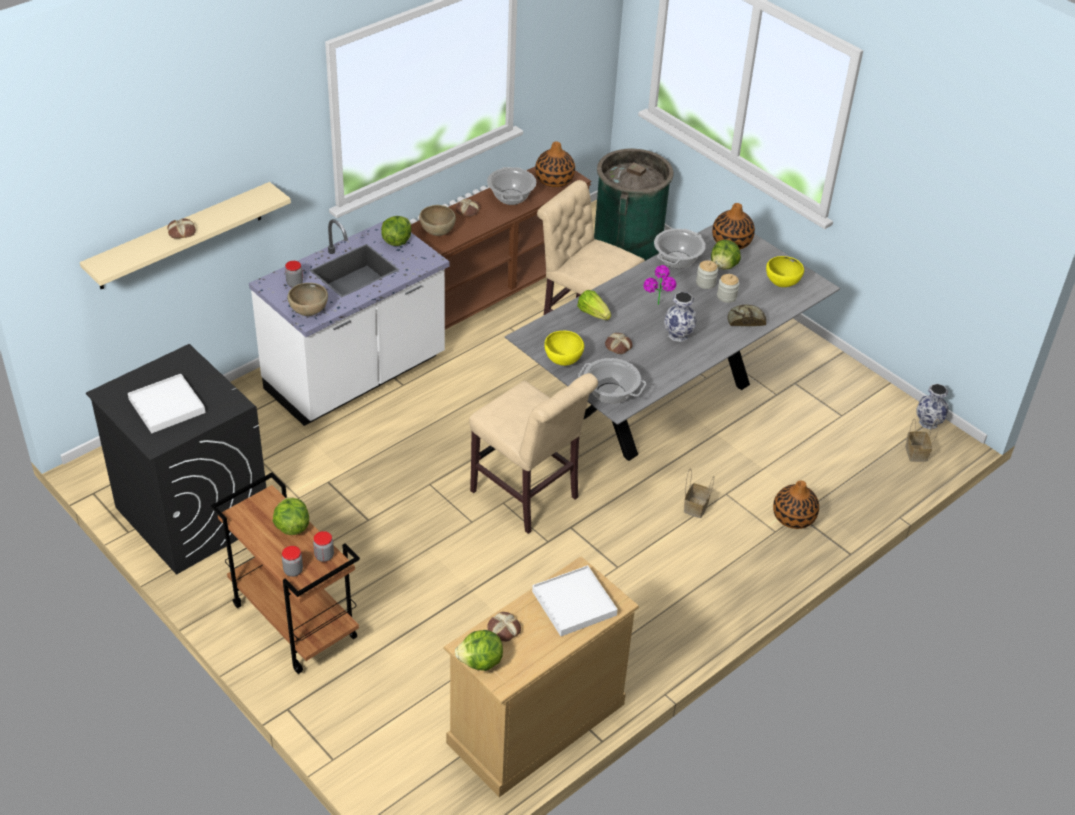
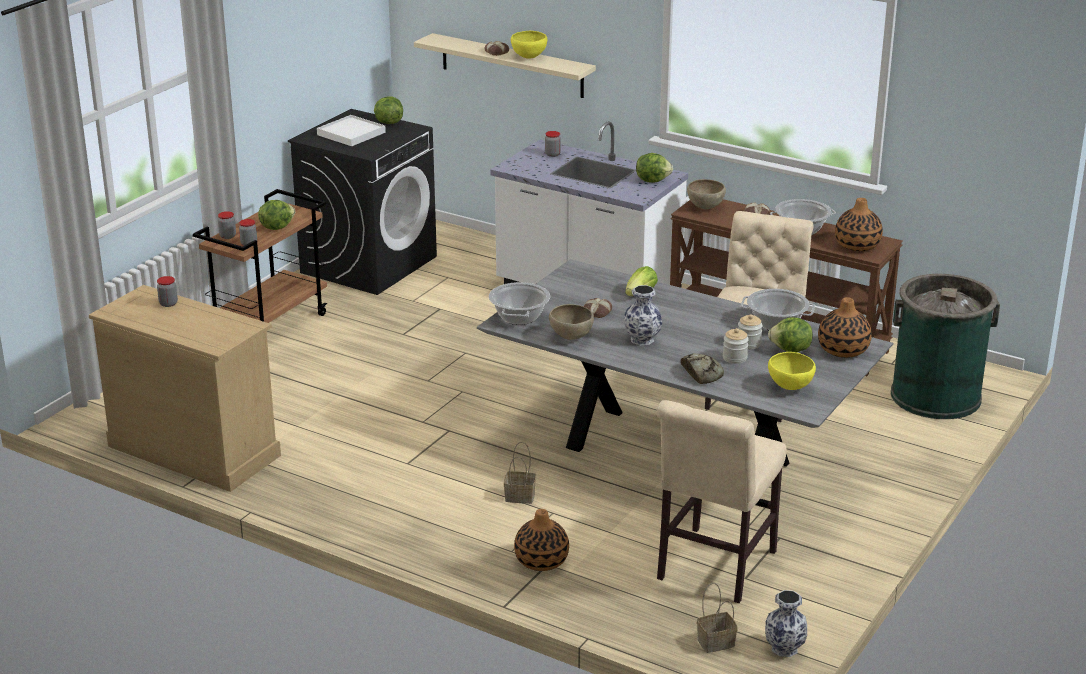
camera: 75 degrees right, 15 degrees down
brown bowl [288,283,328,316] -> brown bowl moved to [549,304,594,340]
lettuce [455,630,503,671] -> lettuce moved to [374,96,403,124]
beige chair [469,373,598,534] -> beige chair moved to [657,400,787,603]
bread [487,612,521,642] -> jar [157,276,178,307]
white tray [532,565,618,636] -> none
yellow bowl [544,331,584,366] -> yellow bowl moved to [511,31,547,59]
potted plant [643,265,676,305] -> none

